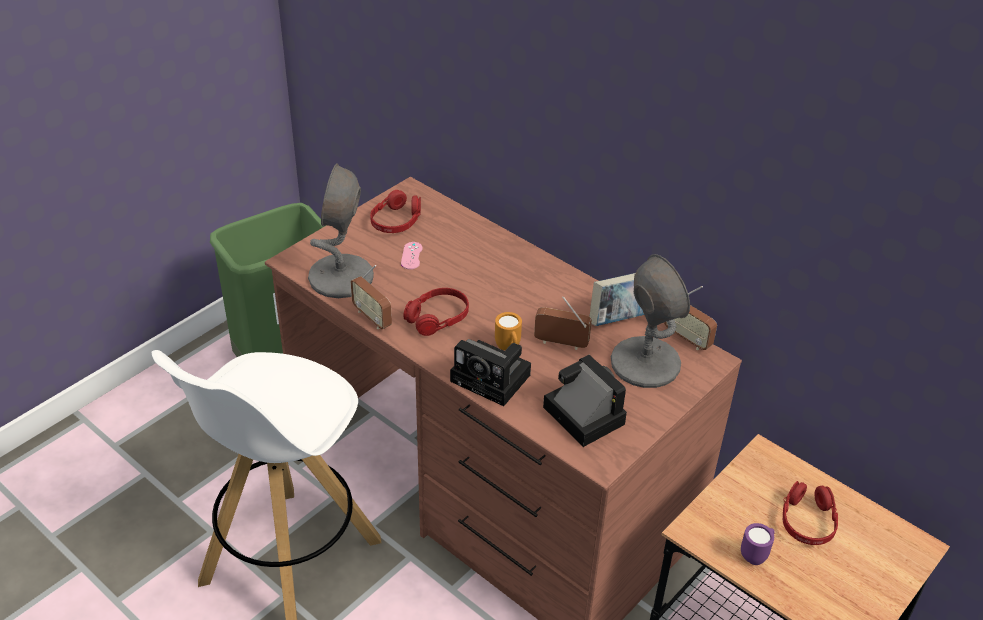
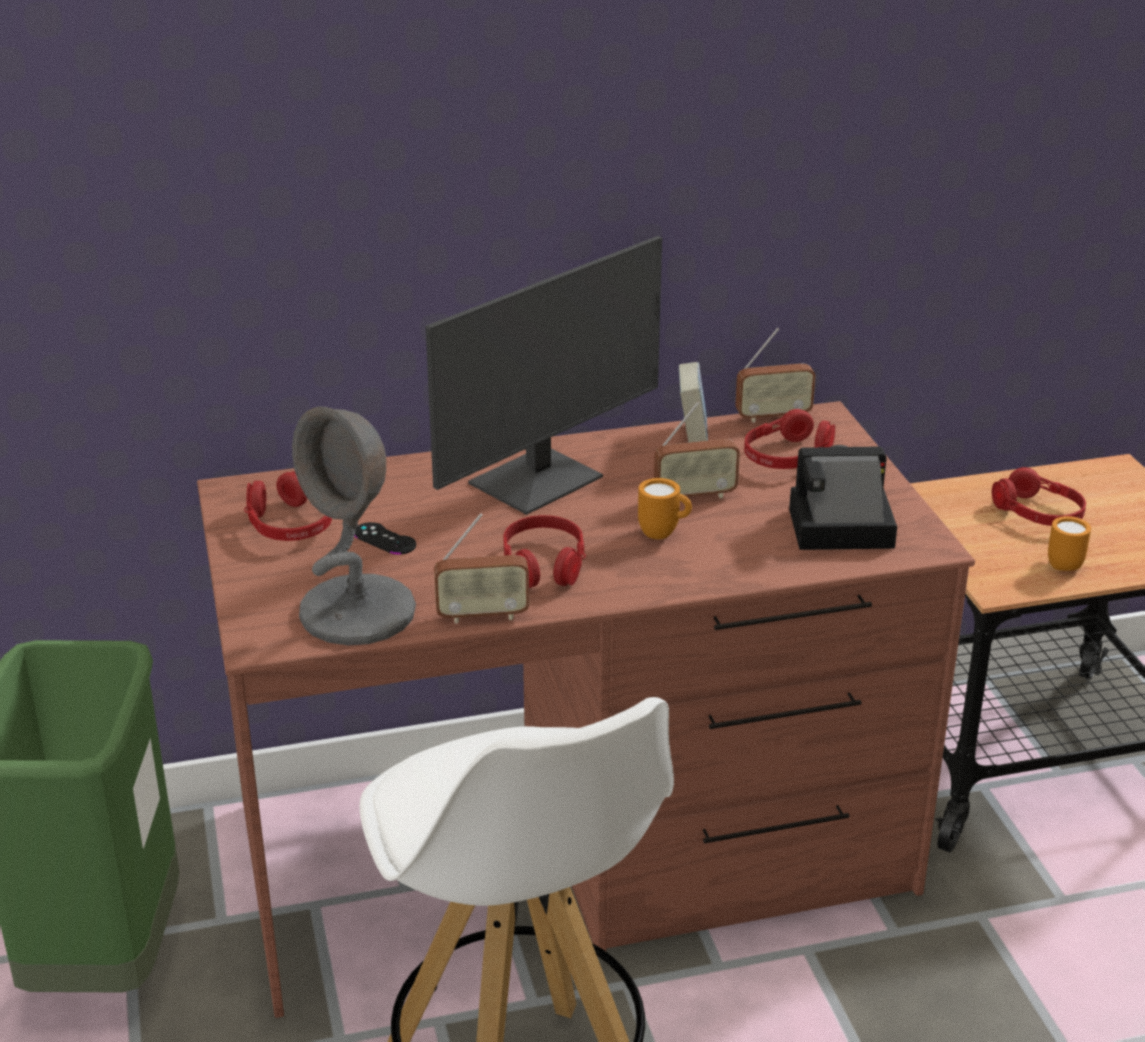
camera: 55 degrees left, 10 degrees down
pink game controller [401,242,423,269] -> black game controller [354,522,416,555]
camera [450,339,531,406] -> none
radio [534,296,592,350] -> radio turned 150 degrees counterclockwise [654,402,740,498]
grey table lamp [611,254,690,388] -> red headphones [744,409,835,469]
purple mug [741,523,775,565] -> orange mug [1048,516,1091,571]
none -> monitor [425,236,662,515]

